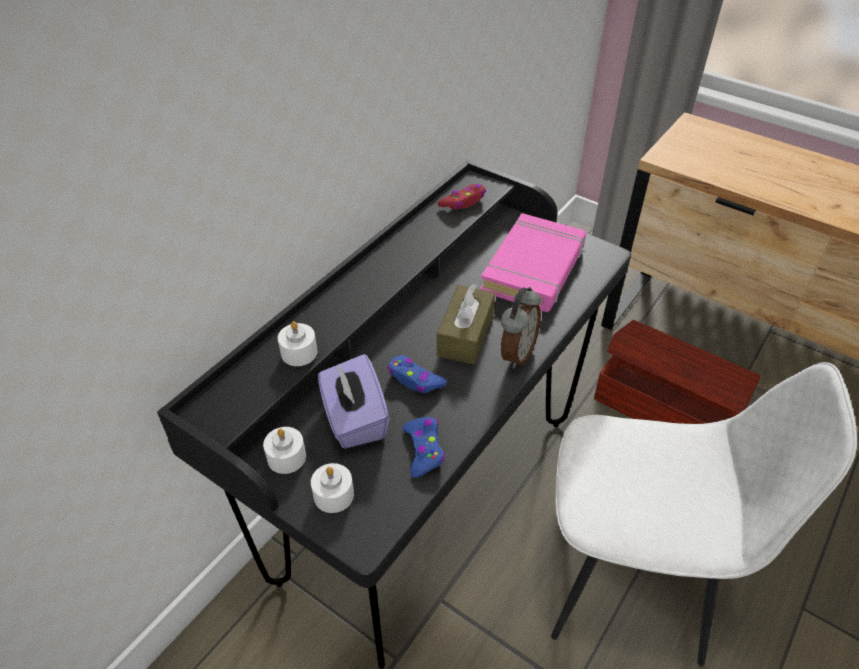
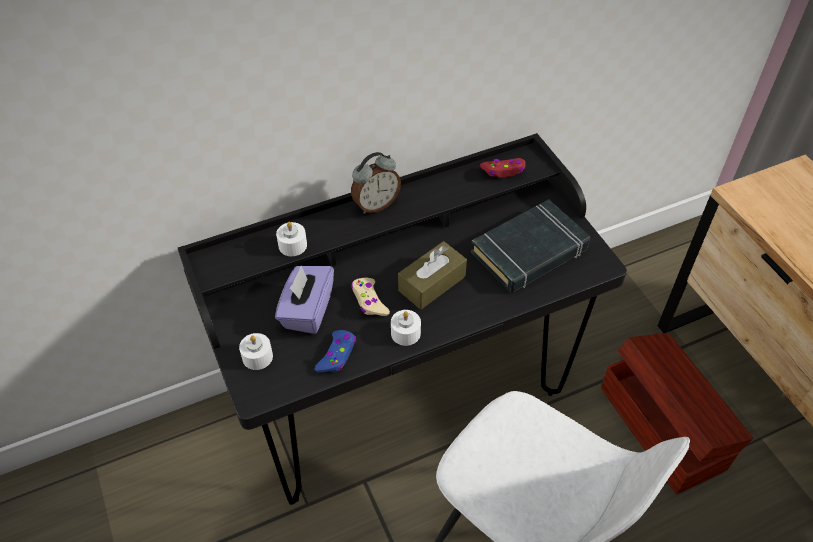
camera: 30 degrees right, 5 degrees up
white candle [263,427,306,474] -> white candle moved to [391,310,421,346]
blue game controller [387,355,447,393] -> beige game controller [351,278,390,316]
pink book [480,213,586,312] -> black book [471,199,590,293]
alarm clock [501,287,541,369] -> alarm clock moved to [351,152,401,214]

